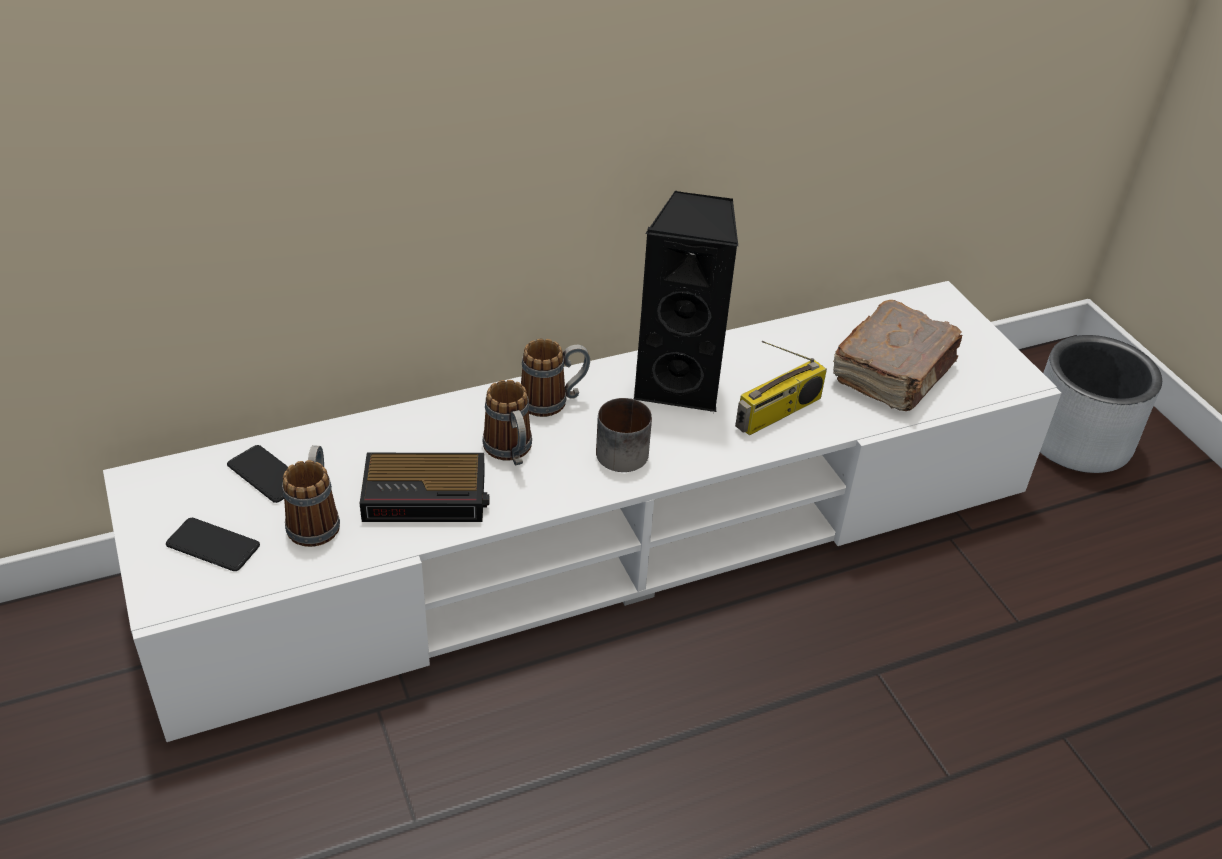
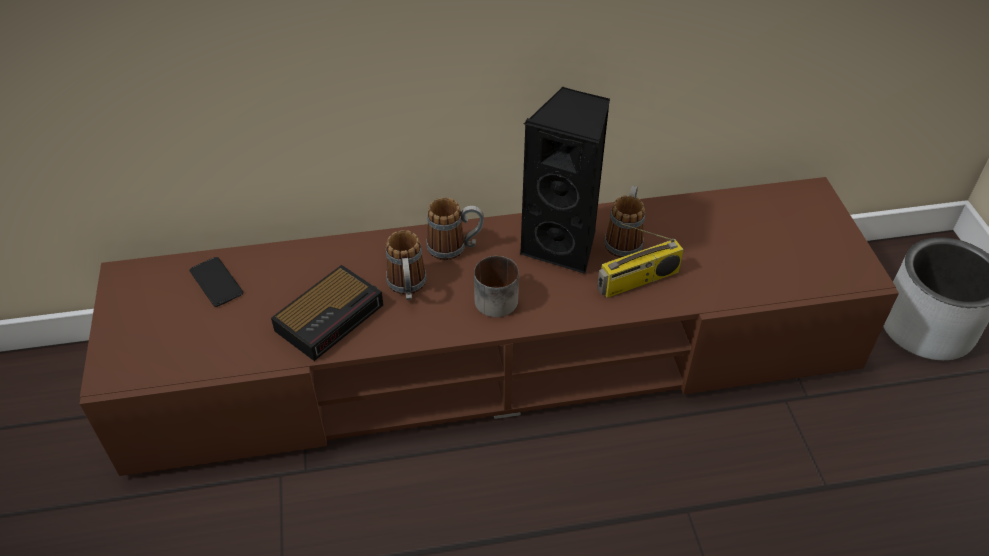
camera: 15 degrees right, 5 degrees up
white tv stand [103,281,1061,742] -> brown tv stand [80,177,899,476]
phone [166,518,260,571] -> none
mug [282,445,340,547] -> mug moved to [604,186,645,258]
alarm clock [360,453,489,522] -> alarm clock turned 60 degrees counterclockwise [271,265,384,361]
brown book [833,300,963,411] -> none

